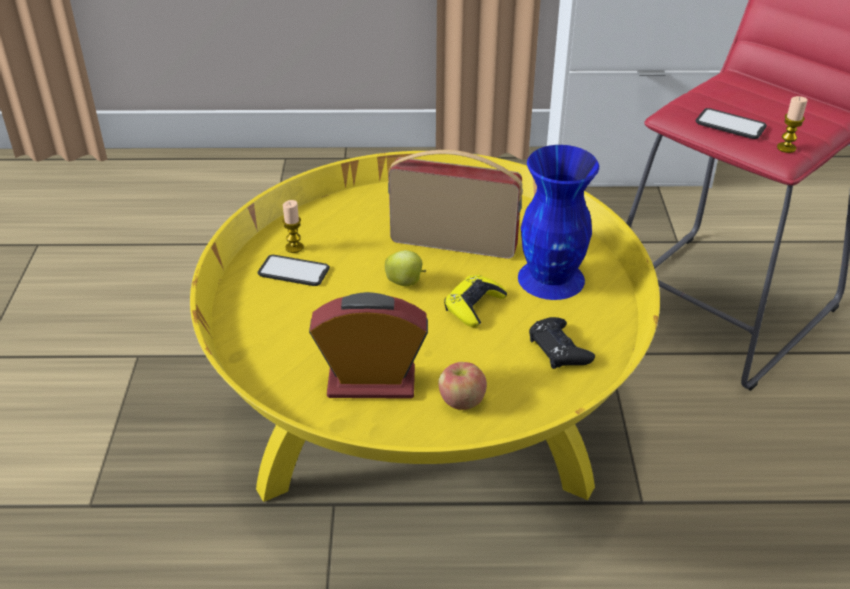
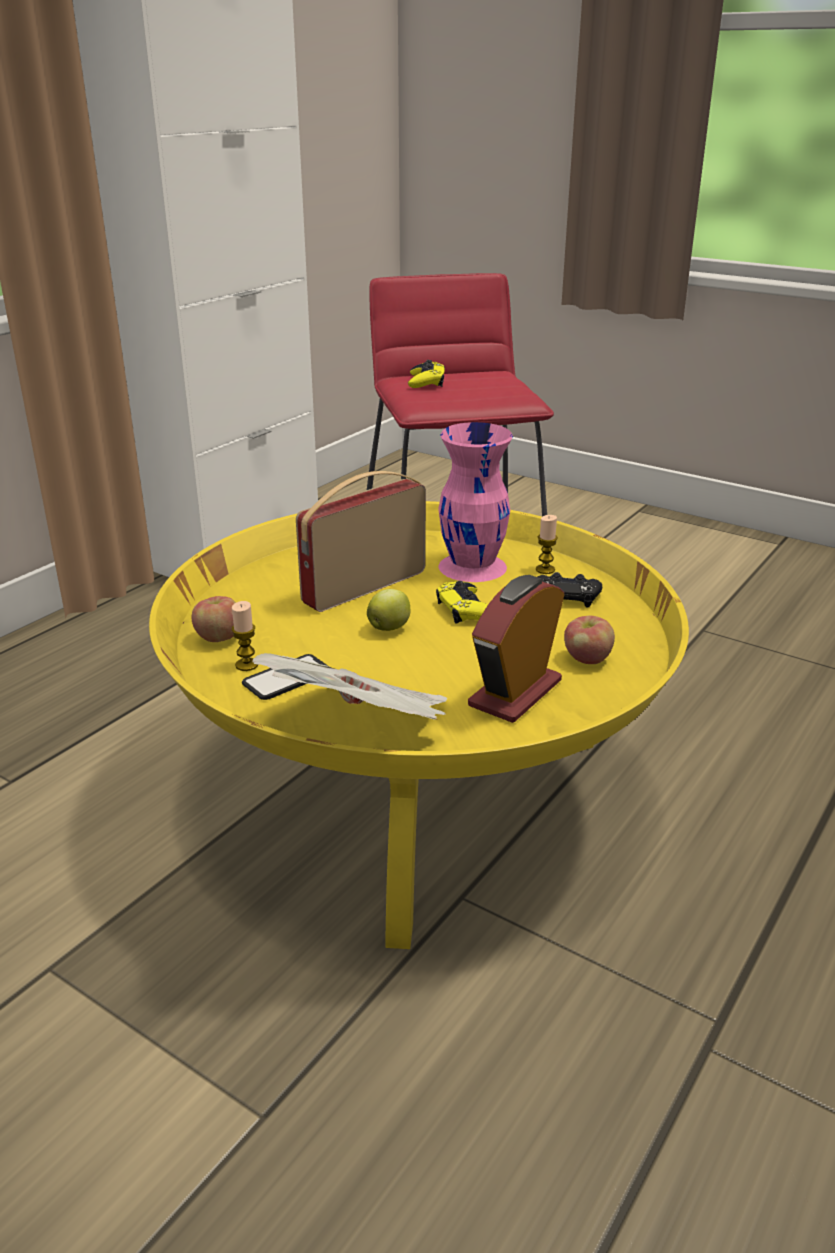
camera: 55 degrees left, 10 degrees down
blue vase [518,145,599,300] -> pink vase [438,422,513,582]
phone [695,108,767,139] -> none
candle [777,96,808,153] -> candle moved to [536,515,558,574]
none -> apple [192,596,236,642]
none -> newspaper [252,653,448,720]
none -> yellow game controller [408,360,445,388]

